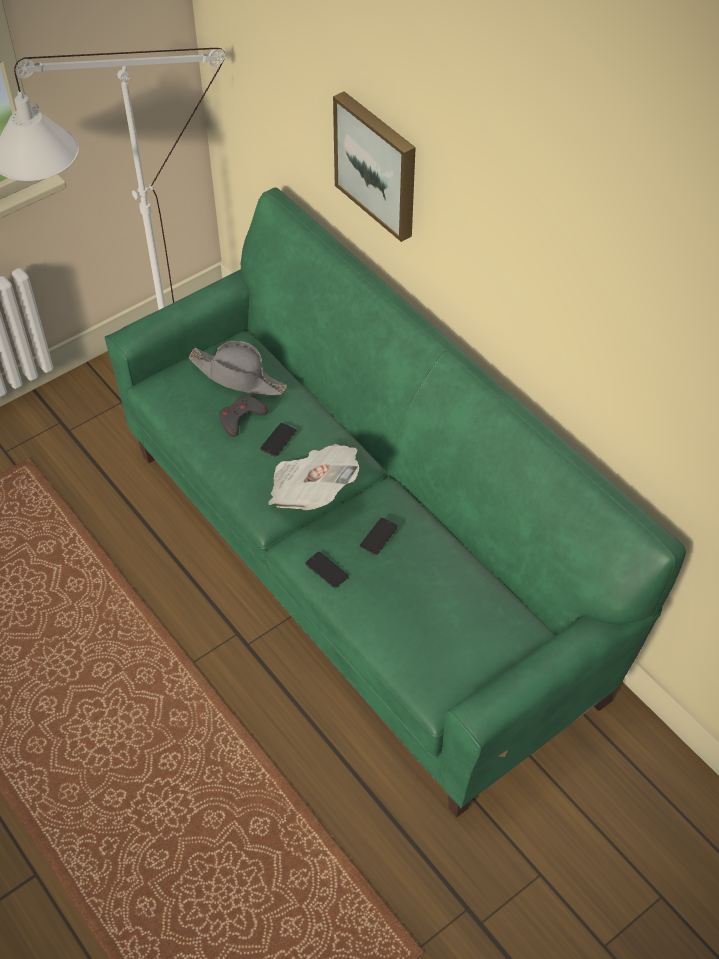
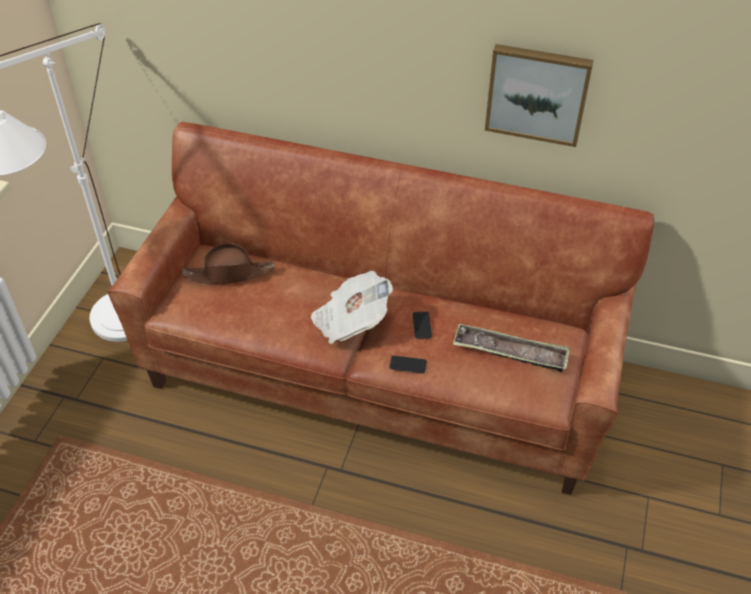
camera: 35 degrees left, 5 degrees down
green sofa [105,188,686,817] -> brown sofa [107,122,654,495]
grey hat [188,341,287,395] -> brown hat [183,243,274,285]
grey game controller [219,395,268,437] -> none
phone [260,423,296,457] -> none
picture [333,91,416,242] -> picture moved to [485,44,594,147]
none -> tray [453,324,570,372]

